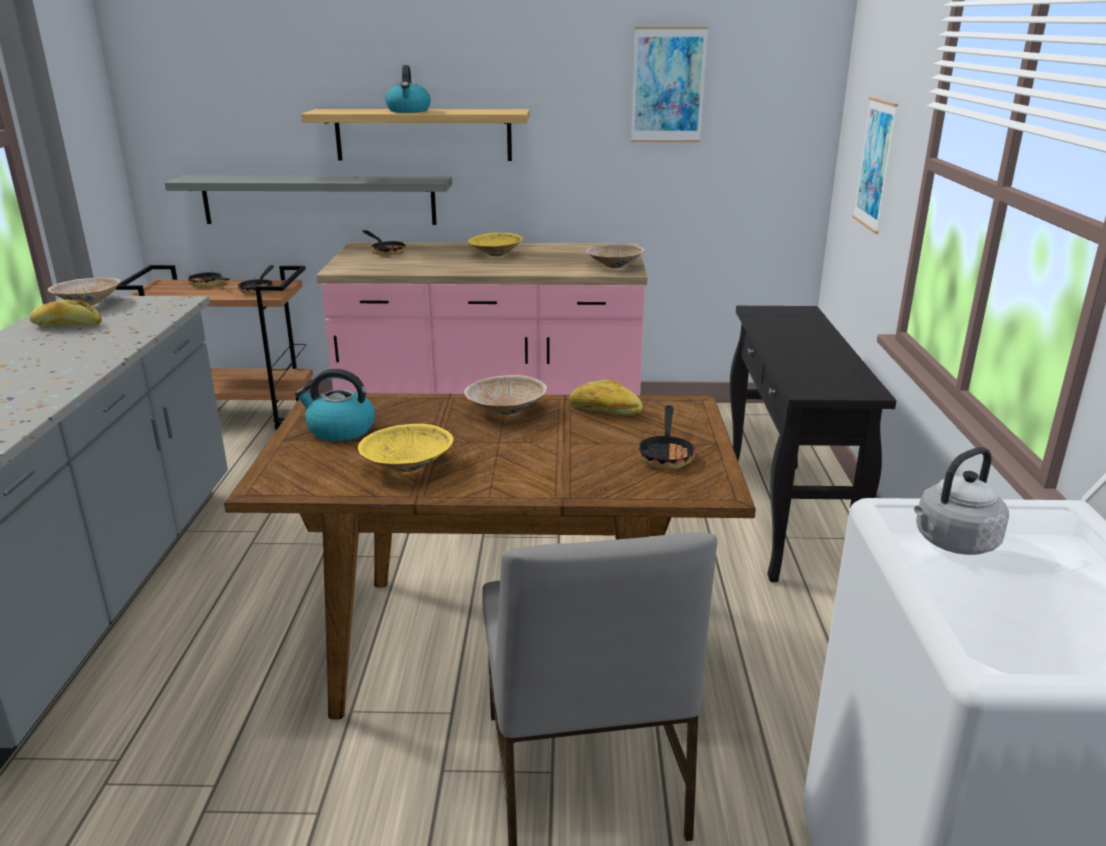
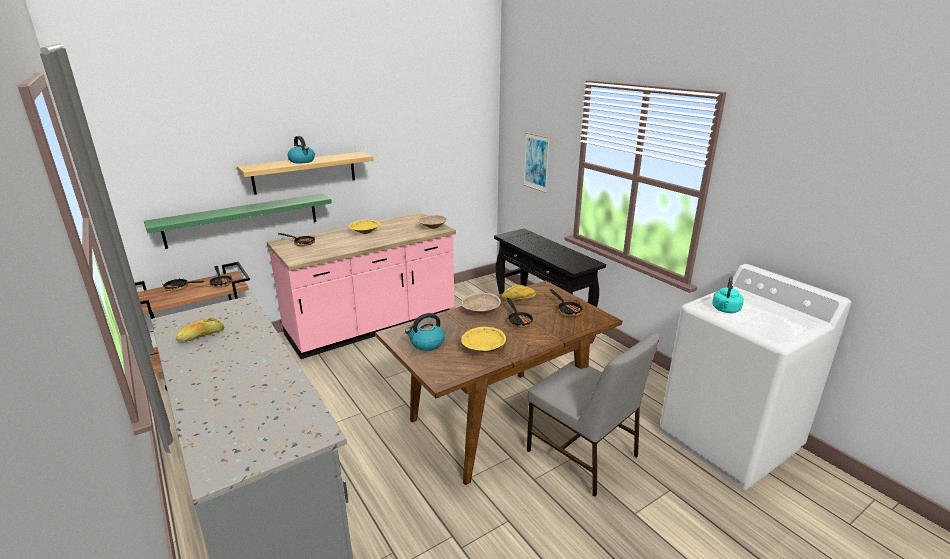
camera: 35 degrees left, 0 degrees up
beige bowl [48,277,121,306] -> none
grey shelf [165,175,452,225] -> green shelf [144,193,332,249]
picture [631,27,708,142] -> none
grey kettle [914,447,1009,555] -> turquoise kettle [712,277,744,313]
none -> frying pan [506,298,535,328]

